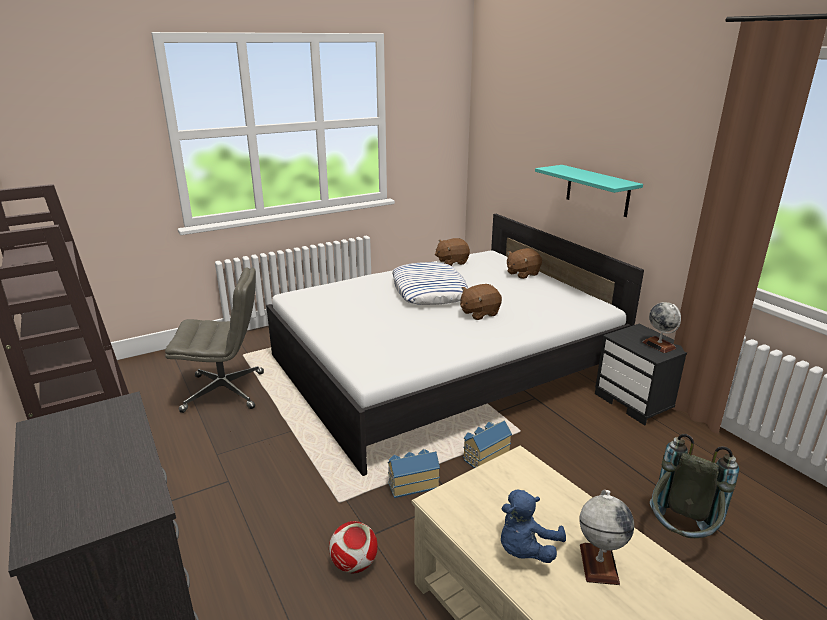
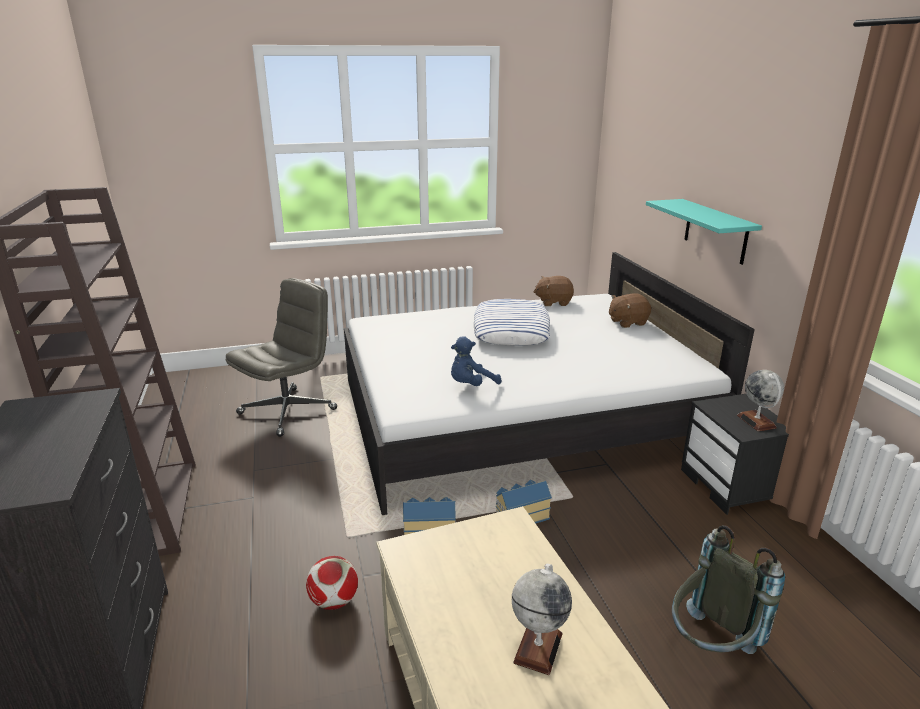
camera: 15 degrees right, 0 degrees up
grey office chair [165,267,264,413] -> grey office chair turned 60 degrees counterclockwise [226,278,337,437]
brown plush toy [460,284,502,320] -> none
blue plush toy [501,490,566,563] -> blue plush toy moved to [451,336,501,386]

